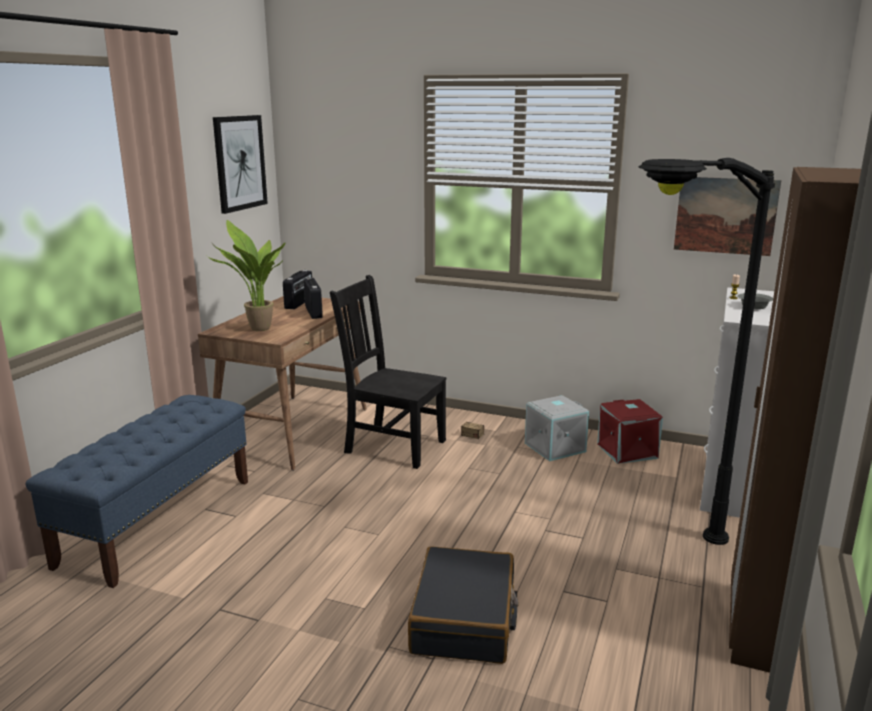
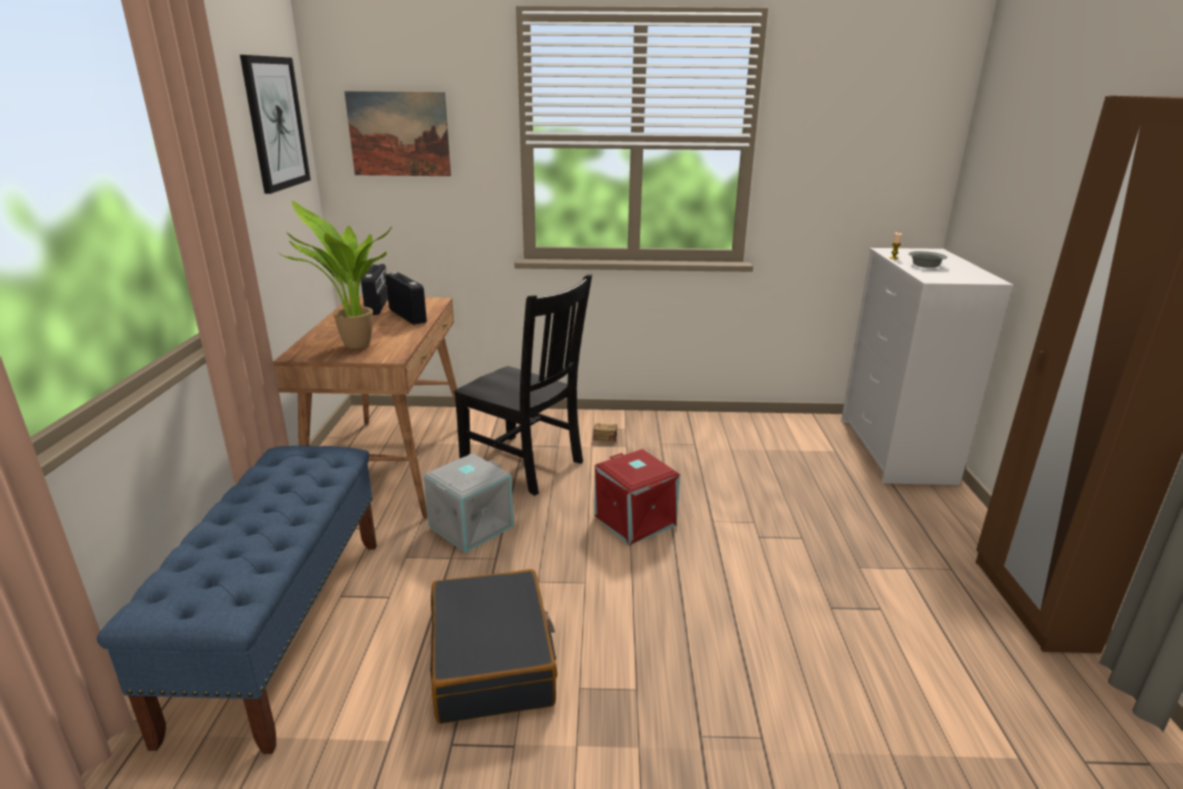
camera: 20 degrees left, 5 degrees up
black chair [330,275,447,469] -> black chair turned 150 degrees counterclockwise [454,274,592,496]
black suitcase [408,546,518,664] -> black suitcase moved to [430,569,557,724]
grey storage box [525,395,589,461] -> grey storage box moved to [423,453,514,553]
red storage box [597,399,663,464] -> red storage box moved to [594,449,680,545]
black floor lamp [639,158,775,545] -> none
picture [674,177,781,256] -> picture moved to [344,91,451,176]

